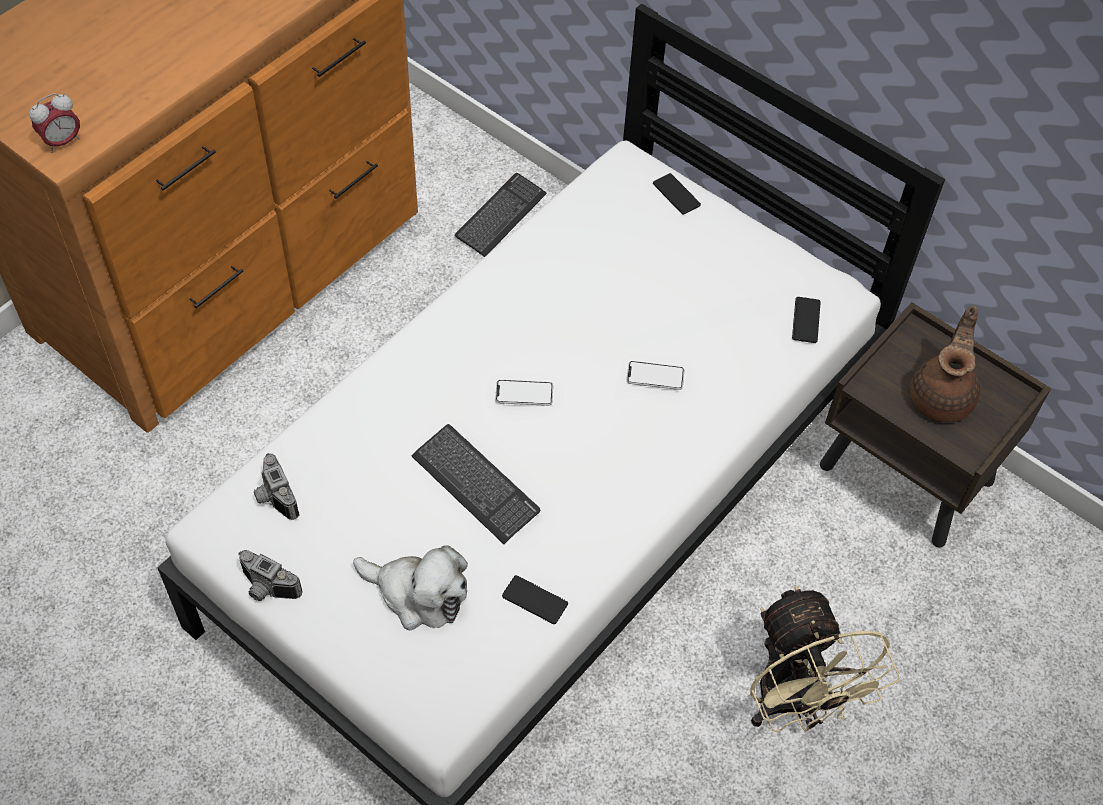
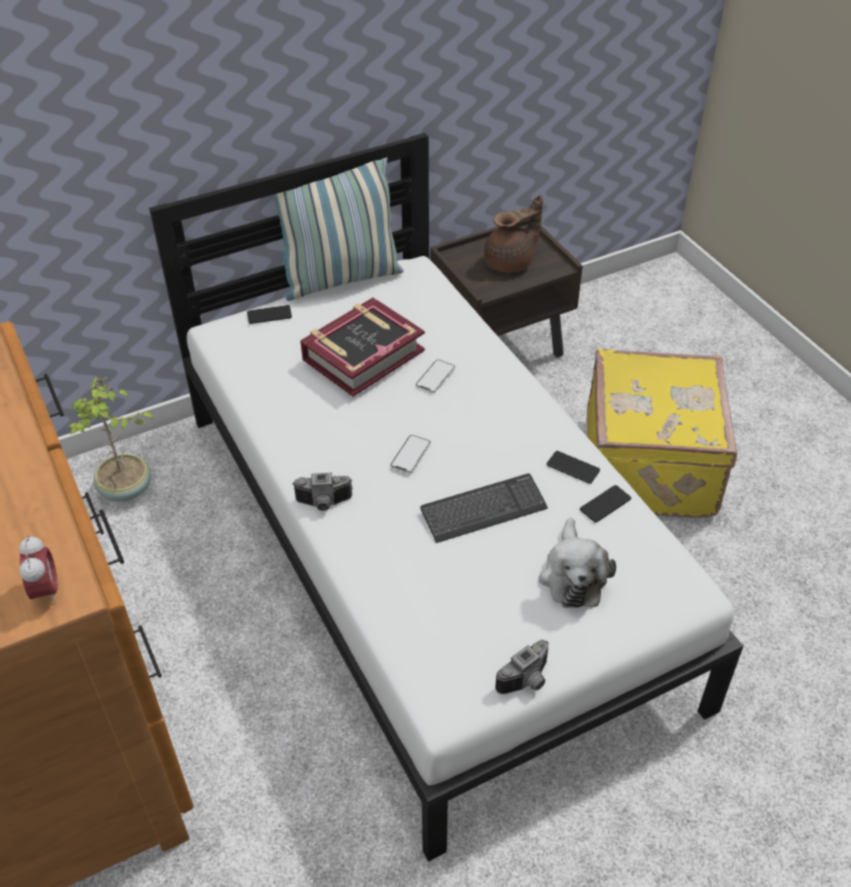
camera: 65 degrees left, 10 degrees down
camera [254,453,299,520] -> camera moved to [292,473,352,511]
plush toy [353,545,468,630] -> plush toy turned 135 degrees clockwise [539,518,616,608]
keyboard [455,173,547,257] -> potted plant [68,377,154,502]
beige fan [750,585,900,732] -> yellow suitcase [587,349,737,518]
phone [792,297,821,343] -> phone moved to [547,451,600,484]
brown teapot [910,305,981,422] -> brown teapot turned 105 degrees clockwise [484,195,543,273]
none -> pillow [273,157,404,301]
none -> book [300,298,425,397]

